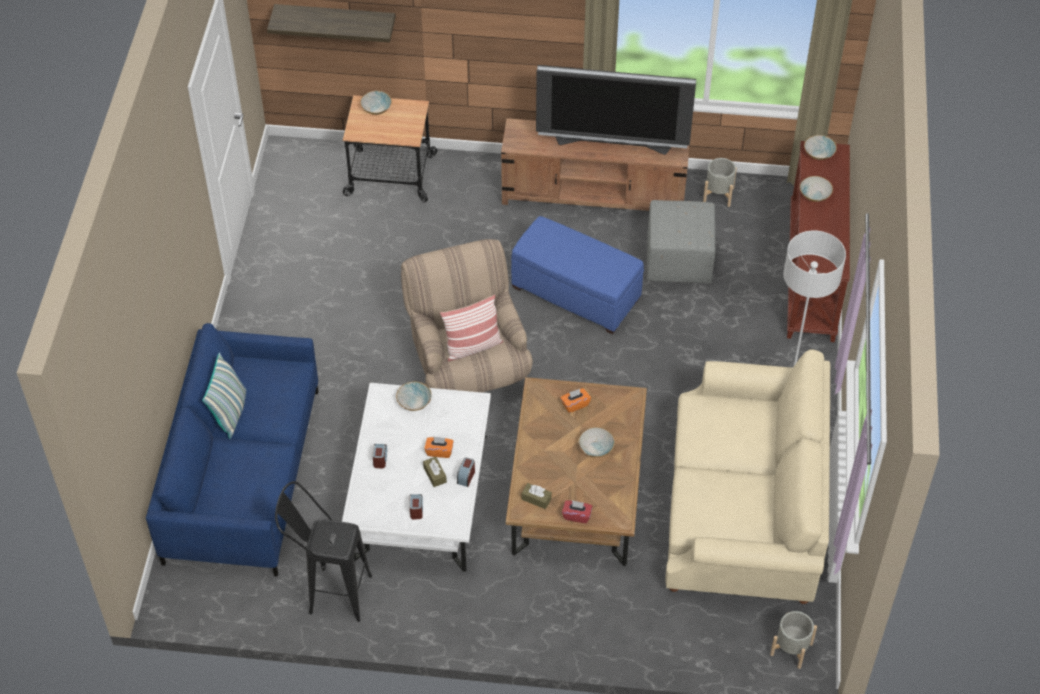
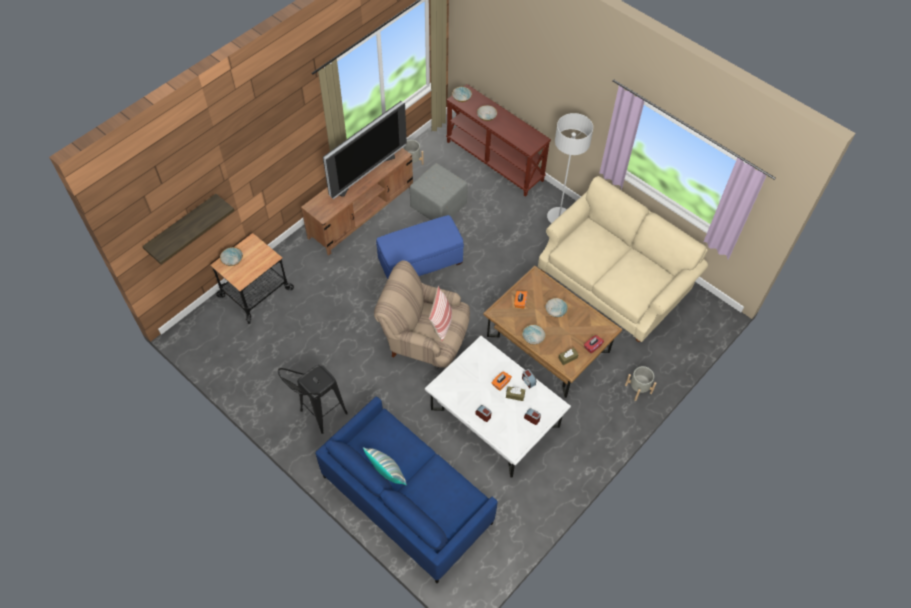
camera: 55 degrees left, 5 degrees up
black stool [275,481,372,622] -> black stool moved to [278,364,348,434]
bowl [396,382,432,411] -> bowl moved to [522,325,546,345]
grey planter [770,611,817,669] -> grey planter moved to [625,366,656,401]

